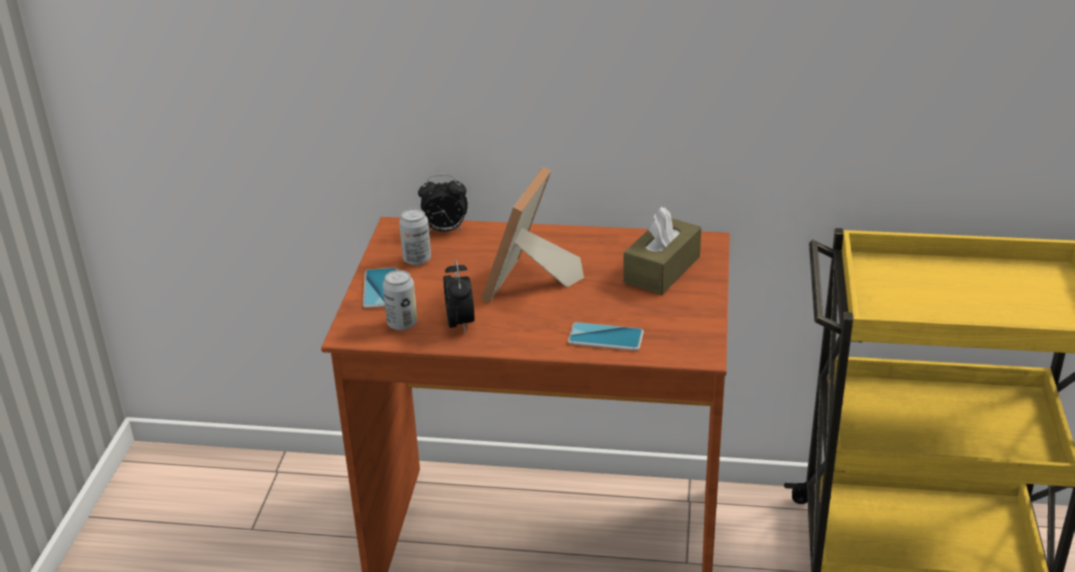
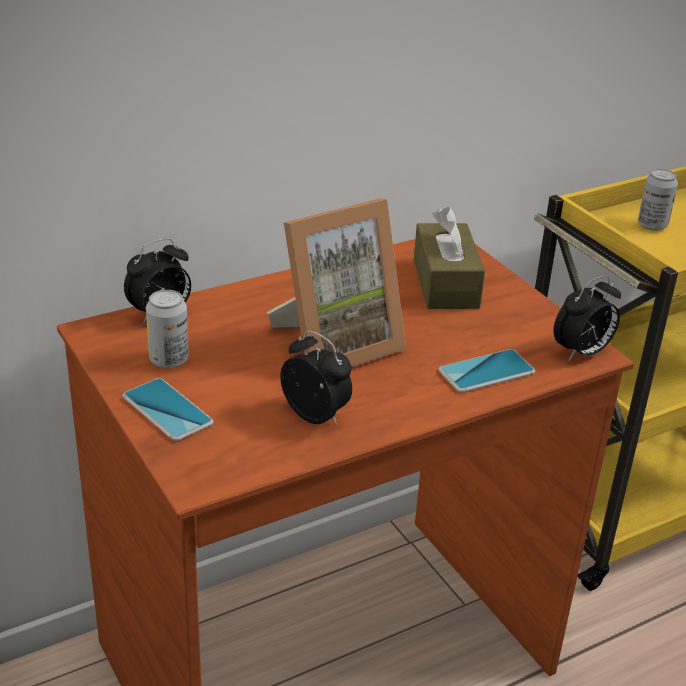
camera: 40 degrees left, 0 degrees up
can [383,270,417,331] -> can moved to [638,169,678,231]
picture frame [481,167,584,303] -> picture frame turned 105 degrees counterclockwise [267,198,406,367]
none -> alarm clock [553,275,621,361]

